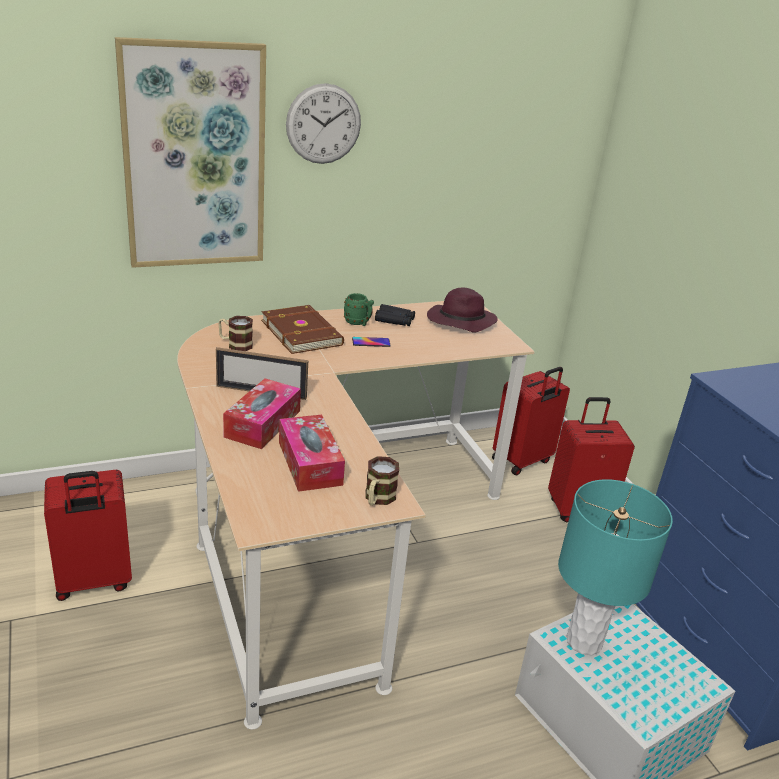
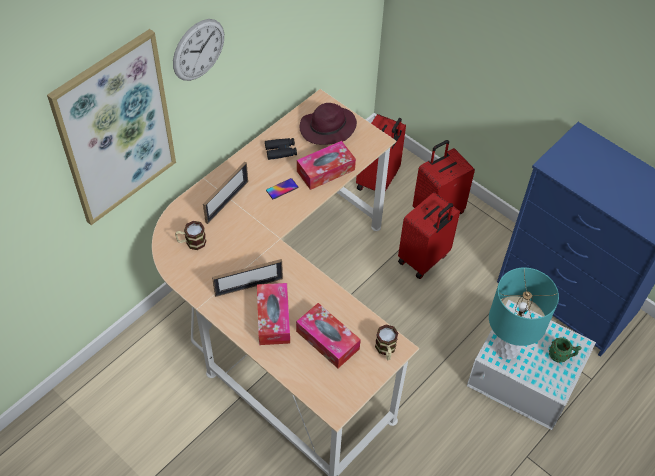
camera: 25 degrees left, 25 degrees up
red suitcase [44,470,132,601] -> red suitcase moved to [398,192,460,279]
brown book [261,305,344,354] -> picture frame [203,162,248,224]
green mug [344,293,374,326] -> green mug moved to [549,338,582,363]
none -> tissue box [297,141,356,190]

